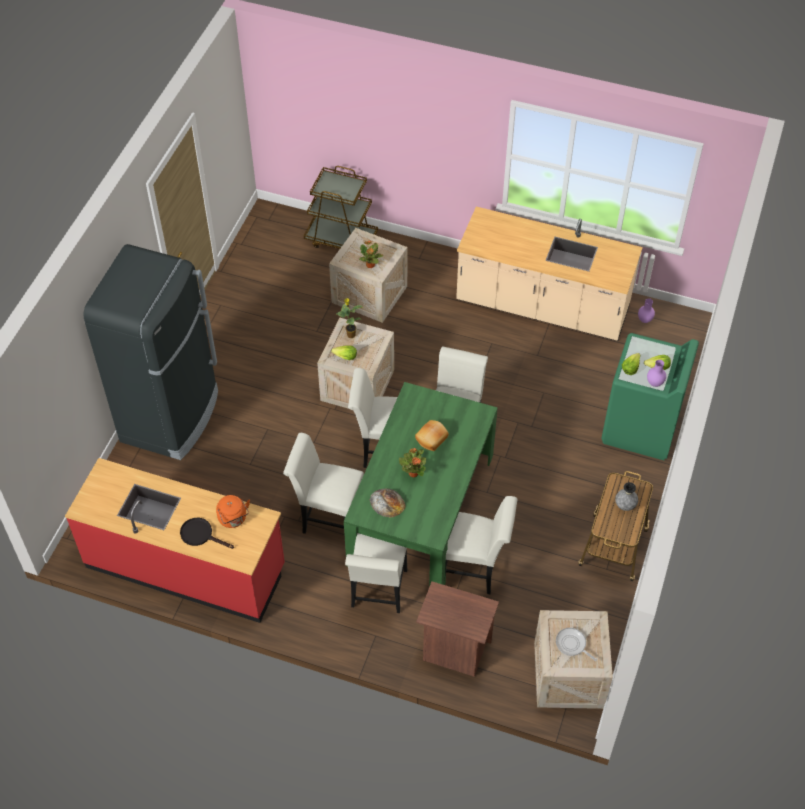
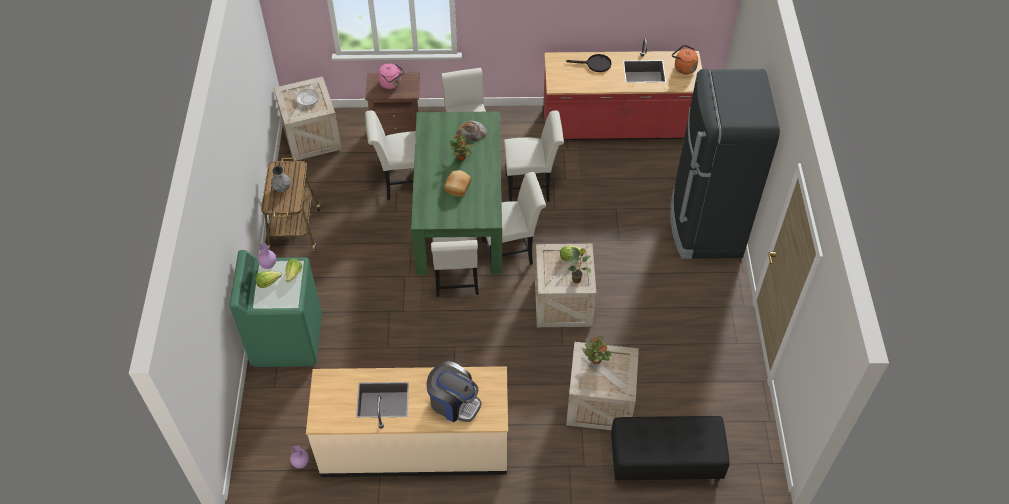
camera: 160 degrees right, 0 degrees up
orange kettle [216,495,250,528] -> orange kettle moved to [672,45,698,74]
brown cart [304,166,378,249] -> black bench [611,416,729,484]
none -> pink kettle [378,63,404,89]
none -> coffee machine [427,361,482,423]

